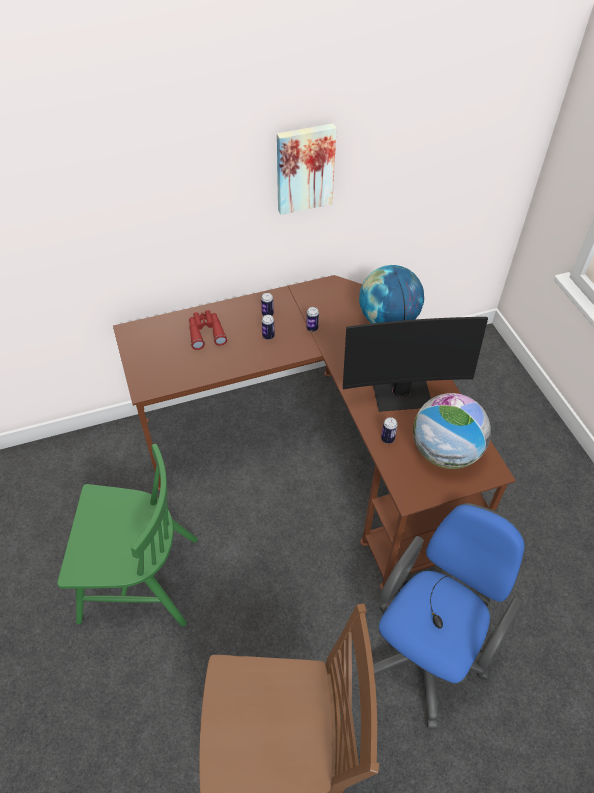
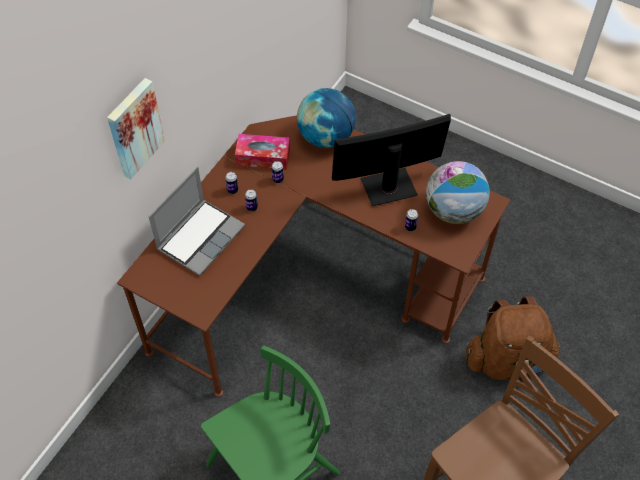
camera: 40 degrees left, 5 degrees up
red binoculars [189,310,227,350] -> laptop [148,167,245,276]
picture [277,123,337,215] -> picture moved to [107,78,165,179]
monitor [343,317,488,412] -> monitor turned 150 degrees counterclockwise [332,114,451,206]
blue office chair [373,503,525,729] -> brown backpack [466,296,561,380]
none -> tissue box [235,134,290,170]

